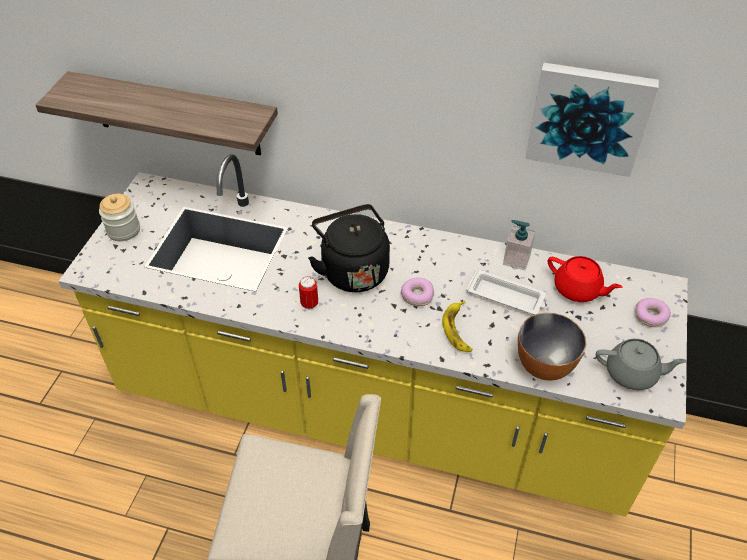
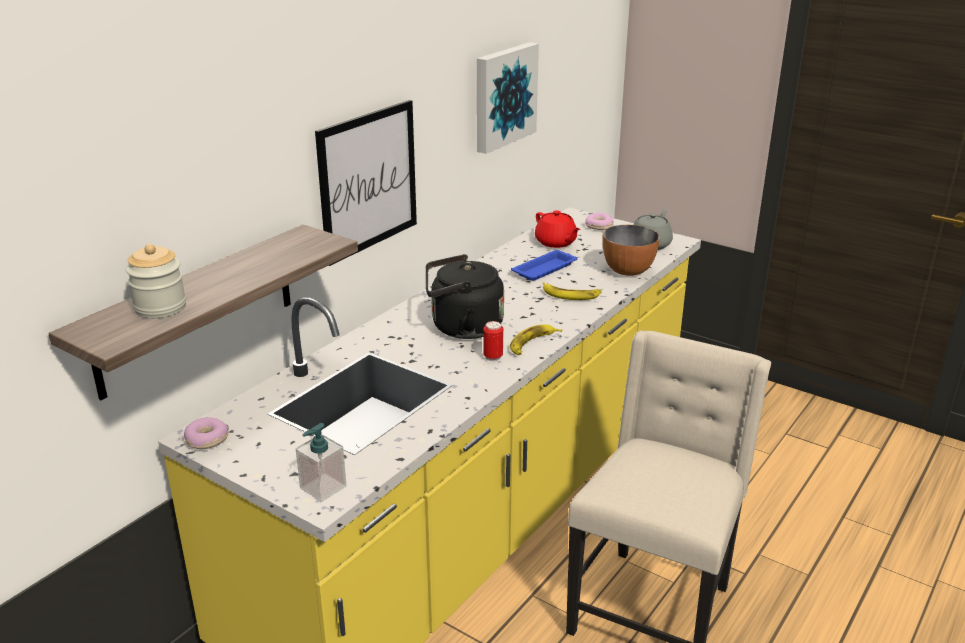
camera: 70 degrees left, 20 degrees down
jar [99,194,140,241] -> jar moved to [126,244,186,319]
donut [401,278,434,306] -> donut moved to [184,417,229,449]
white tray [466,269,546,315] -> blue tray [511,250,577,281]
soap dispenser [503,220,536,270] -> soap dispenser moved to [296,423,346,502]
red teapot [548,256,623,302] -> red teapot turned 90 degrees clockwise [535,210,580,248]
none -> picture [315,100,417,266]
none -> banana [510,324,562,355]

